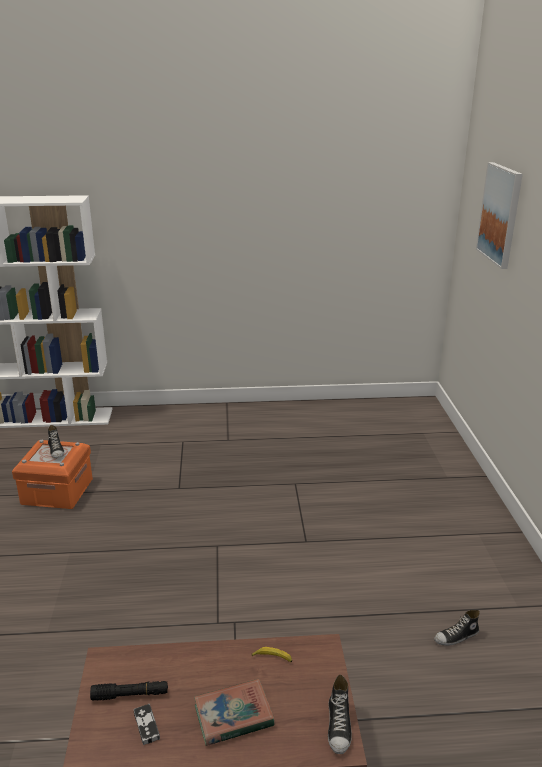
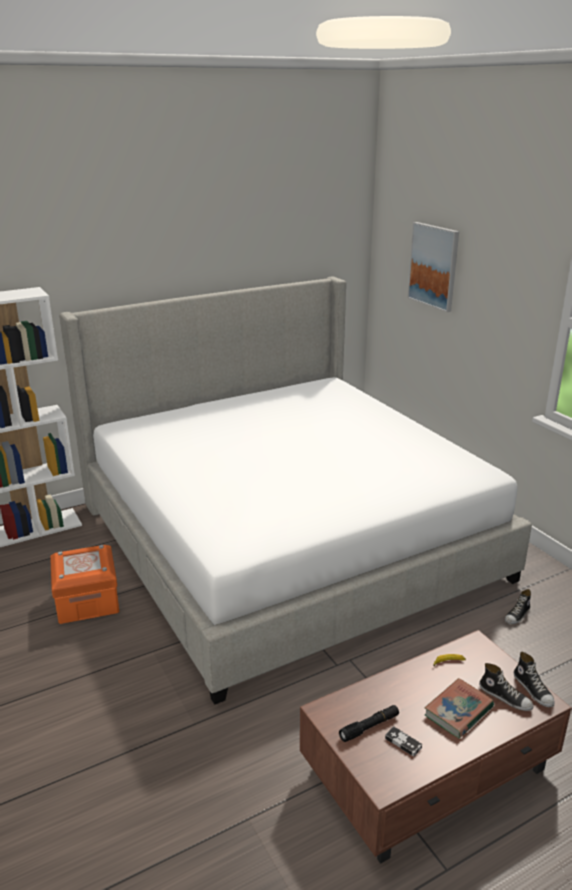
camera: 25 degrees left, 0 degrees up
shoe [48,425,64,458] -> shoe moved to [479,663,534,711]
none -> bed [59,277,532,705]

